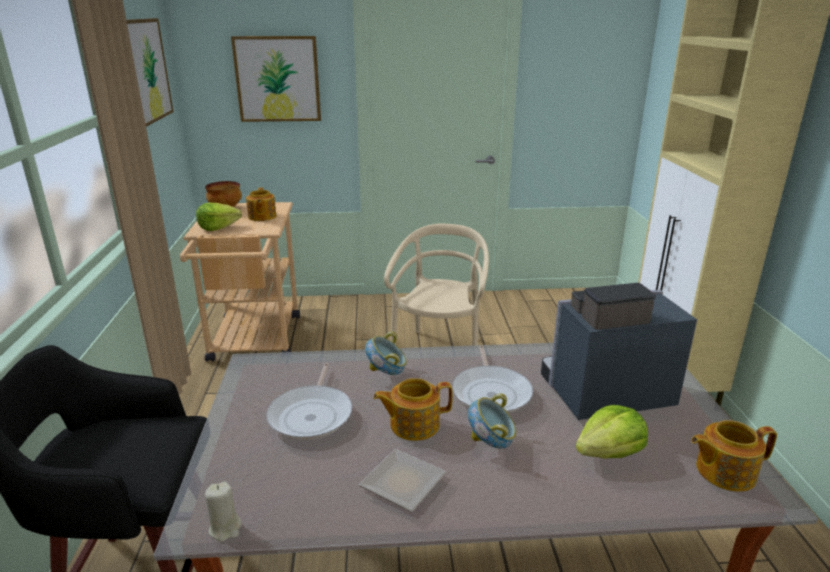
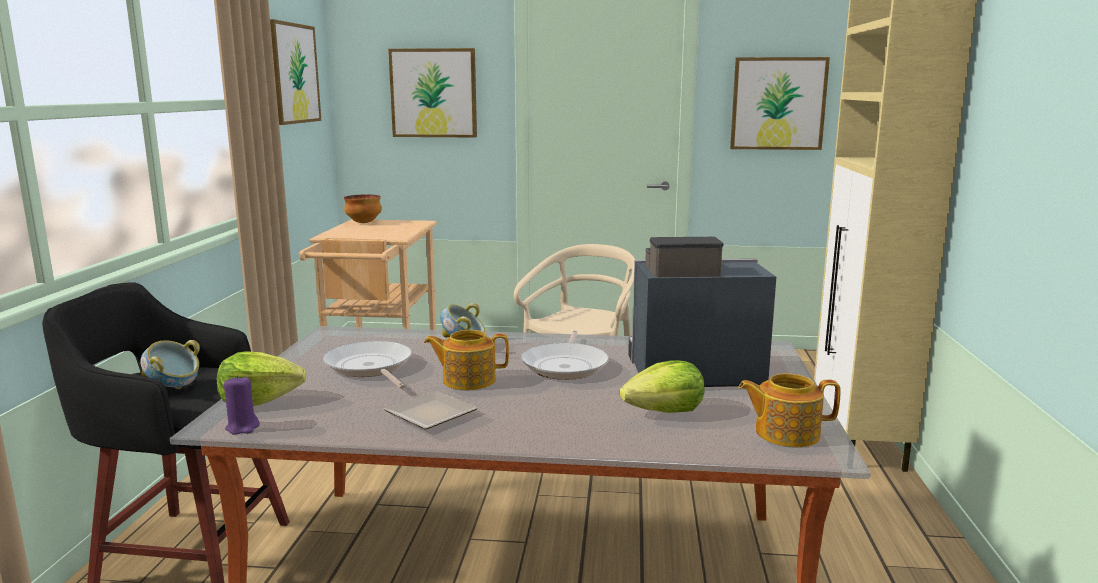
camera: 10 degrees right, 10 degrees down
lettuce [196,203,242,231] -> lettuce moved to [217,351,306,406]
beige candle [205,482,242,542] -> purple candle [224,375,260,435]
teapot [246,188,277,221] -> none
frying pan [266,363,352,440] -> frying pan turned 135 degrees clockwise [323,340,412,389]
bowl [468,393,516,449] -> bowl moved to [140,340,200,389]
none -> picture [730,57,830,150]

